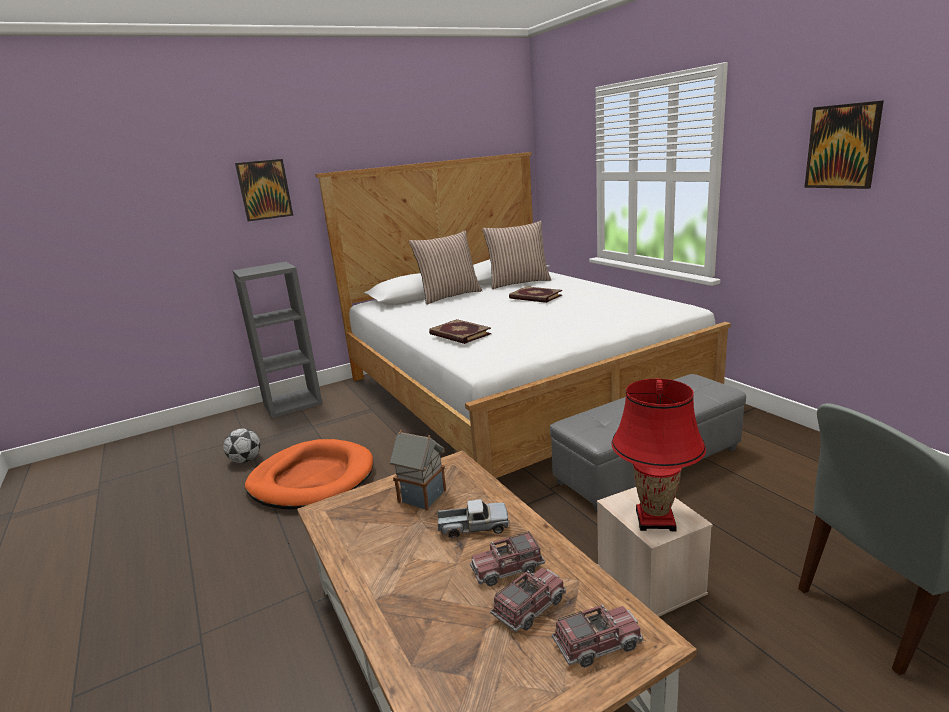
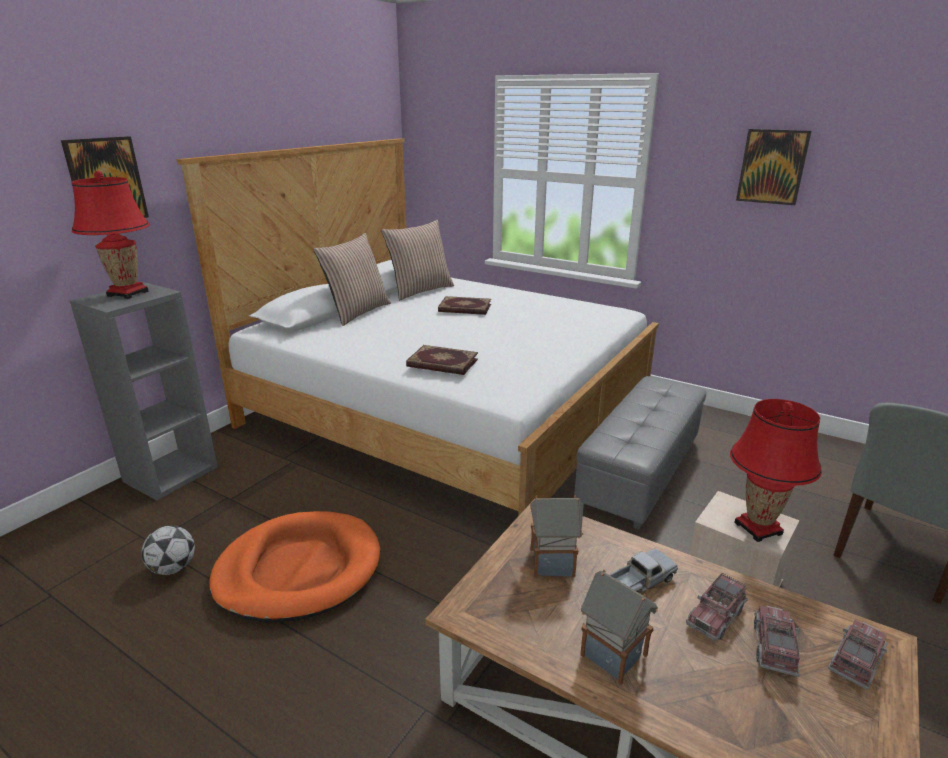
camera: 30 degrees left, 5 degrees up
none -> red table lamp [72,171,150,299]
none -> toy house [580,569,658,685]

